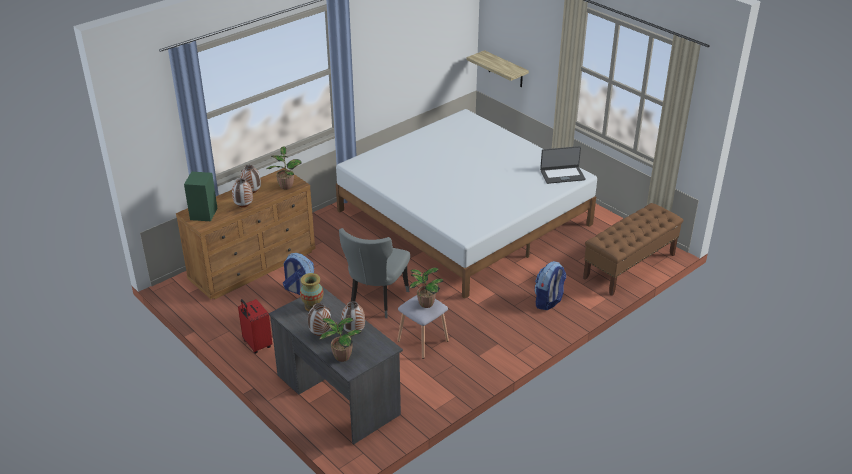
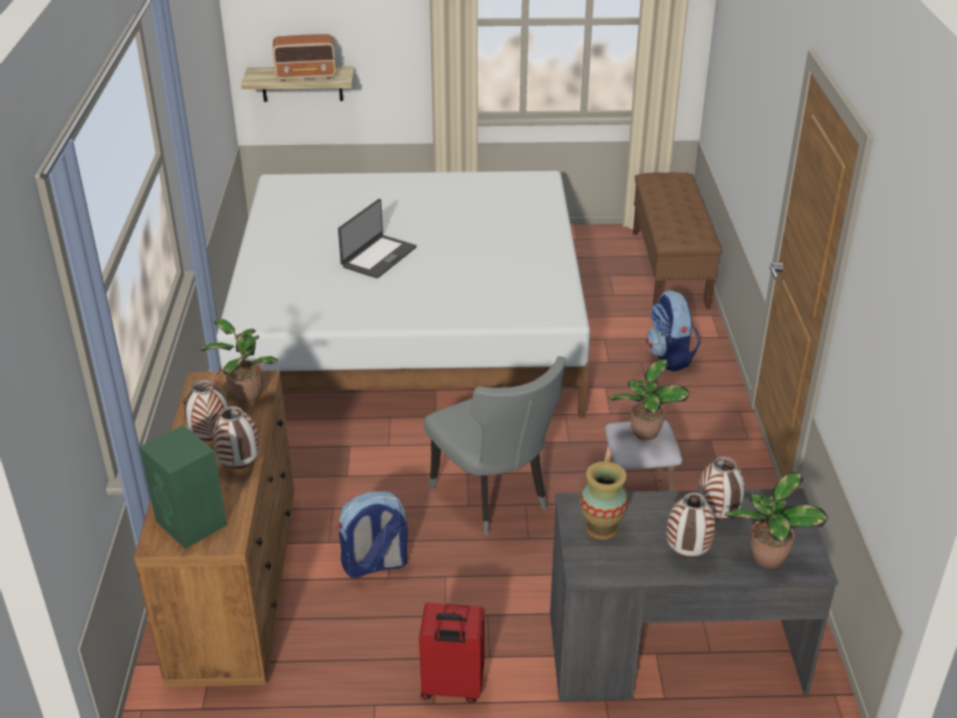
camera: 50 degrees left, 0 degrees up
laptop [540,146,586,184] -> laptop moved to [338,199,417,278]
none -> radio [273,34,336,81]

